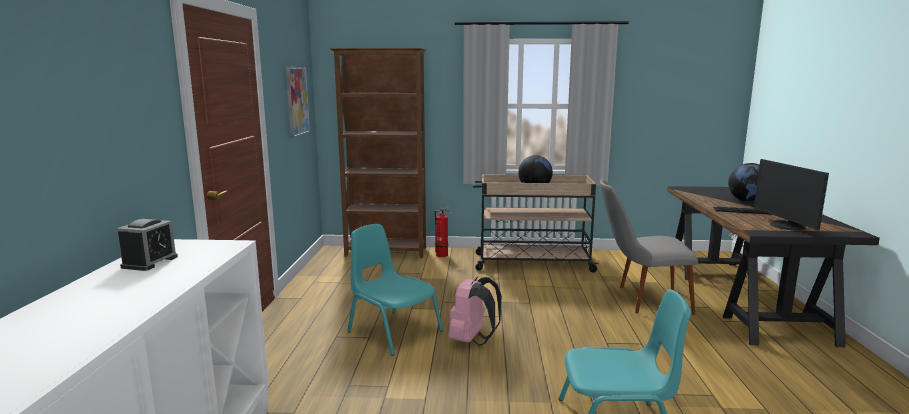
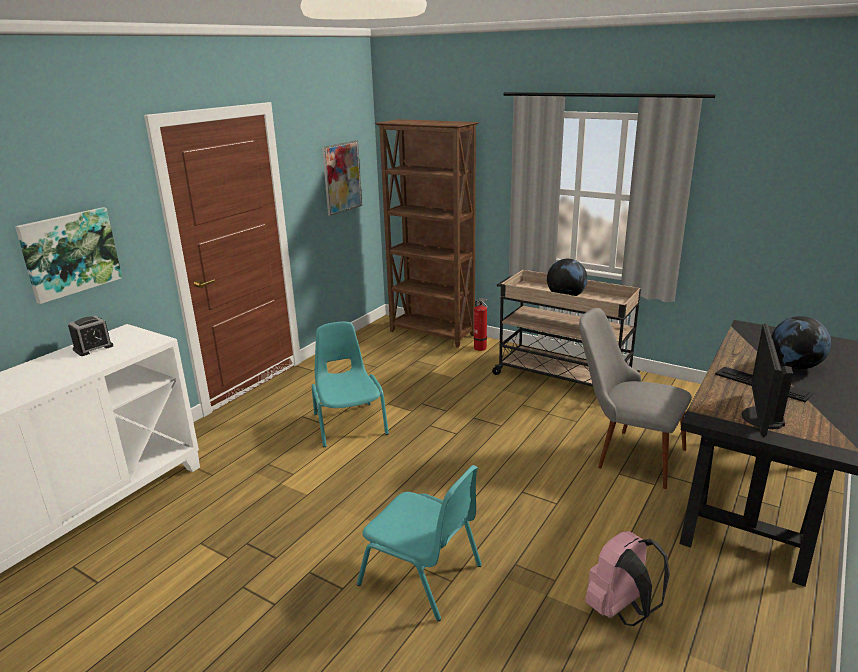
camera: 30 degrees right, 10 degrees up
pink backpack [448,277,502,346] -> pink backpack moved to [585,531,670,626]
none -> picture [15,207,122,304]

